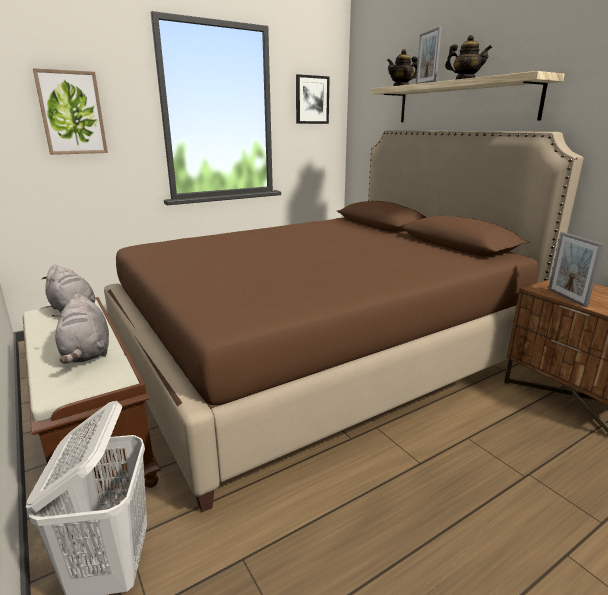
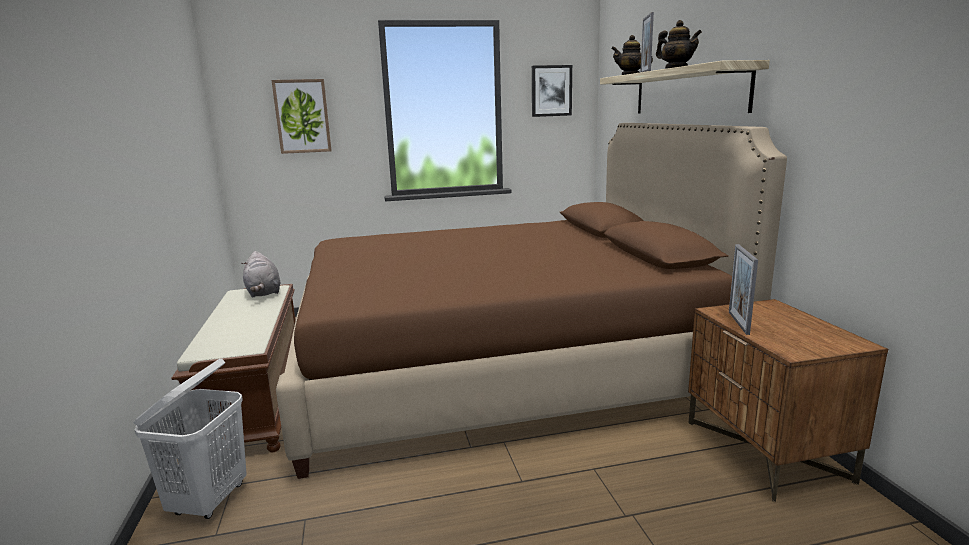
camera: 20 degrees right, 5 degrees down
grey plush toy [52,293,109,363] -> none

